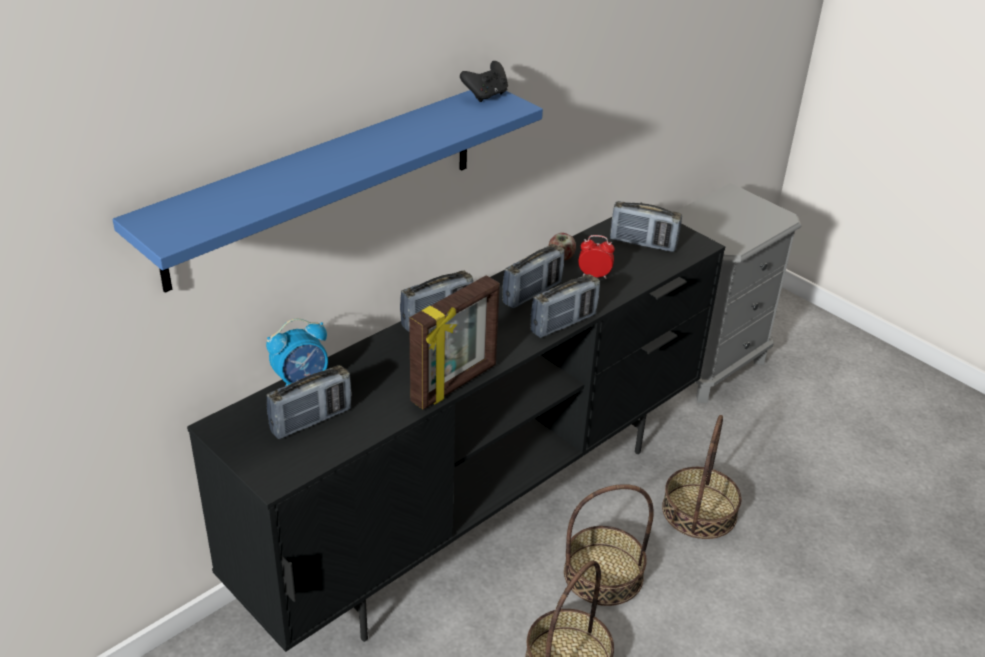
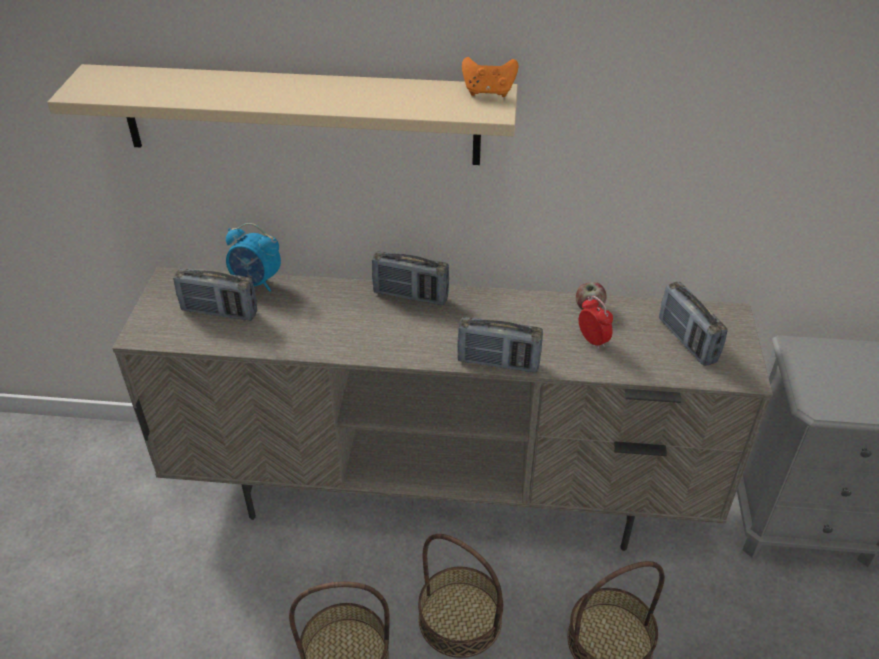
camera: 50 degrees right, 5 degrees up
blue shelf [113,90,543,293] -> beige shelf [47,64,518,165]
black tv stand [187,217,725,652] -> beige tv stand [112,267,773,551]
picture frame [409,275,500,410] -> none
black game controller [460,61,508,102] -> orange game controller [462,57,518,97]
radio [502,244,564,309] -> none

